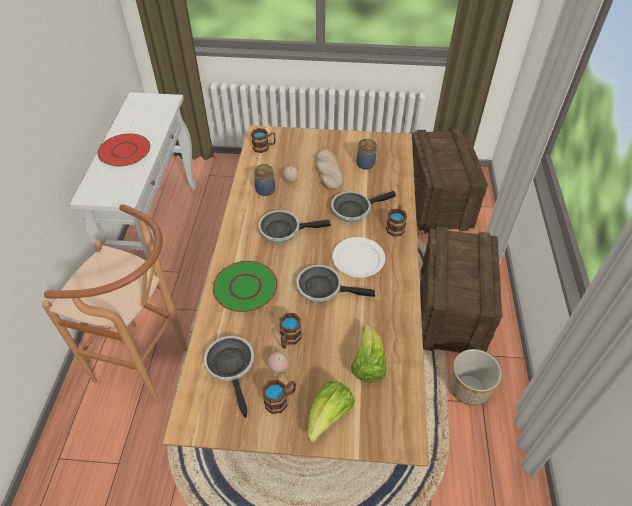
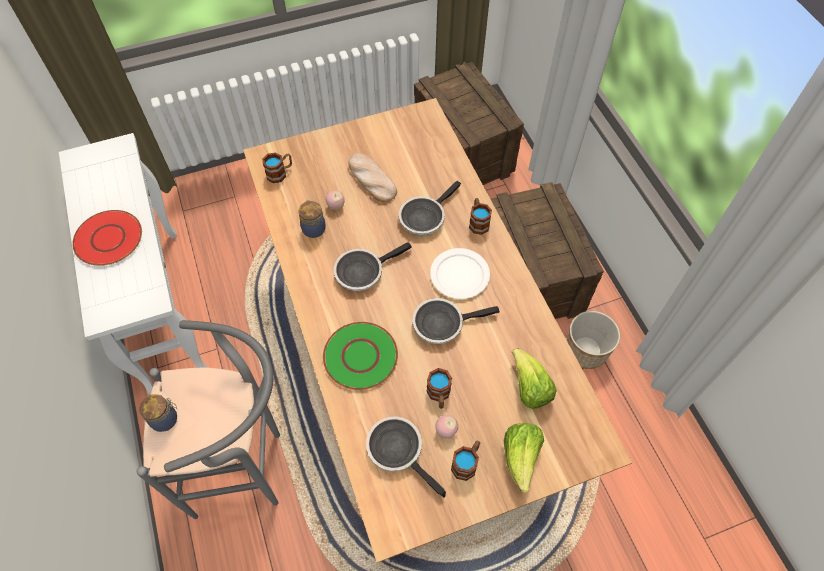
camera: 25 degrees left, 10 degrees up
brown stool [42,204,187,400] -> grey stool [137,320,280,519]
jar [356,139,379,170] -> jar moved to [139,394,177,432]

